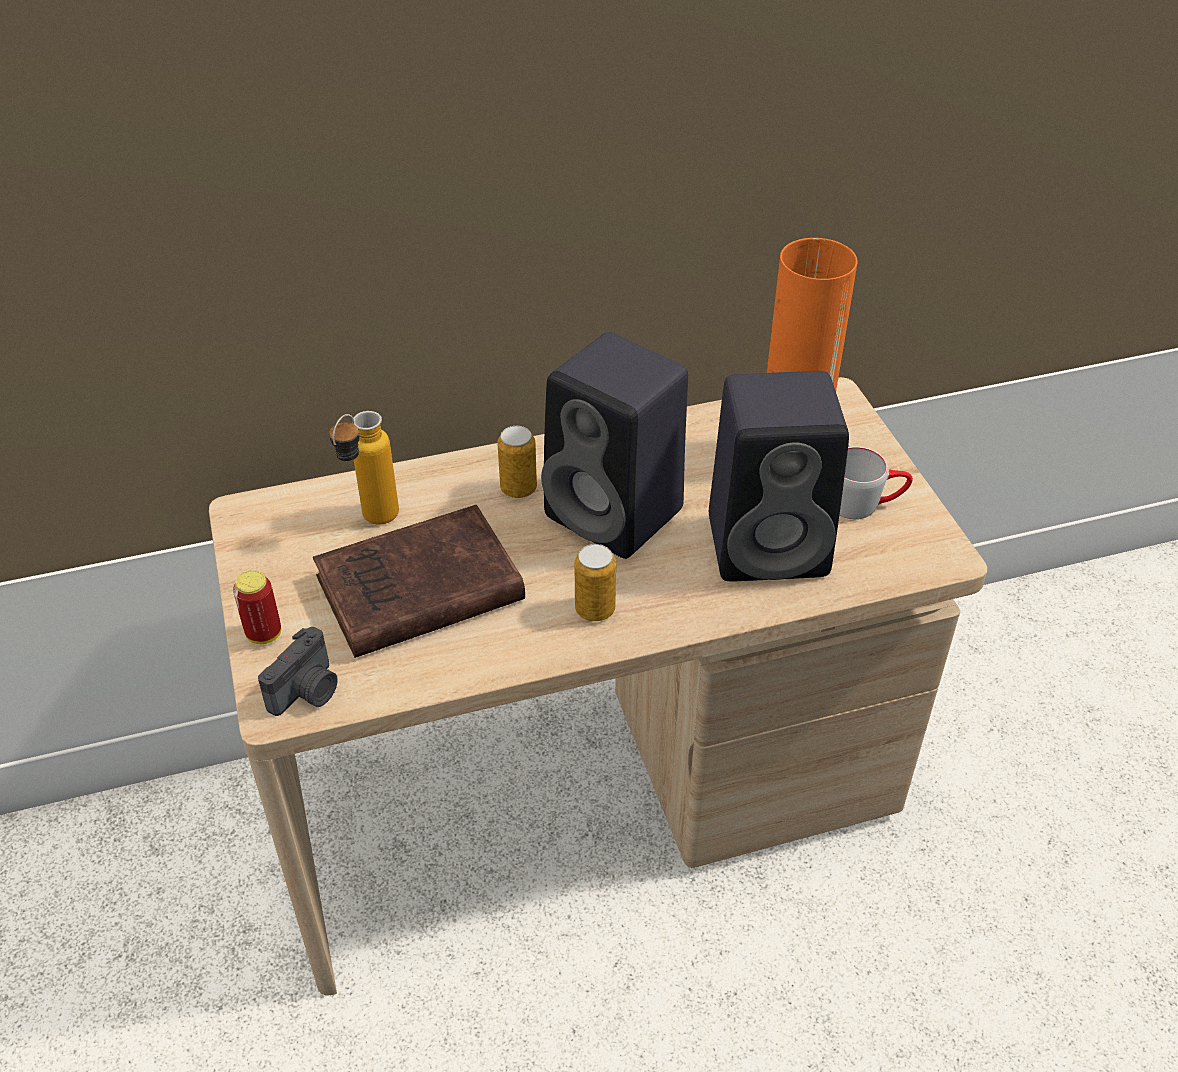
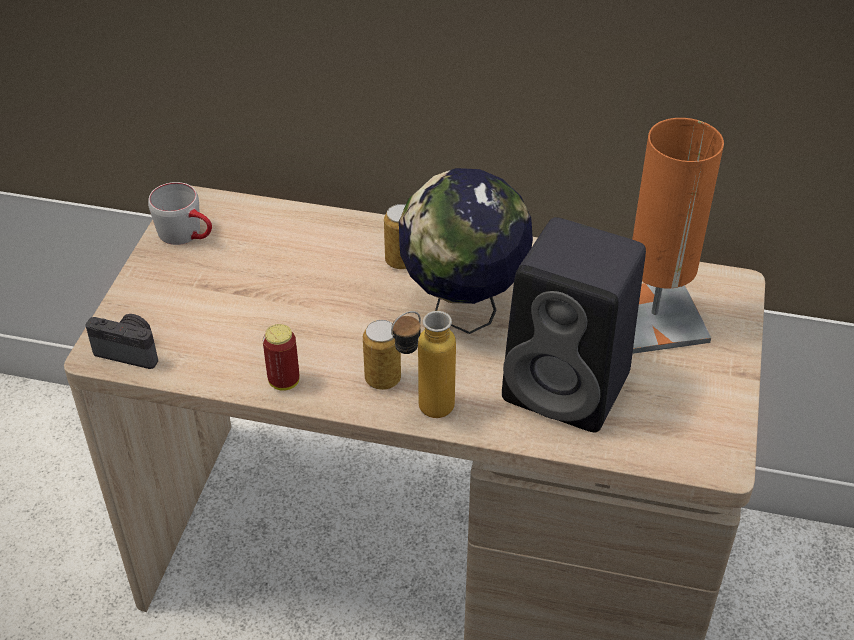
camera: 30 degrees right, 0 degrees up
can [233,570,281,644] -> can moved to [263,324,300,391]
camera [258,627,338,716] -> camera turned 135 degrees counterclockwise [85,314,158,369]
brown book [313,505,525,658] -> none
bottle [329,411,399,525] -> bottle moved to [391,311,456,418]
black speaker [541,332,688,559] -> globe [399,168,533,334]
grey mug [840,447,913,519] -> grey mug moved to [148,182,212,245]

